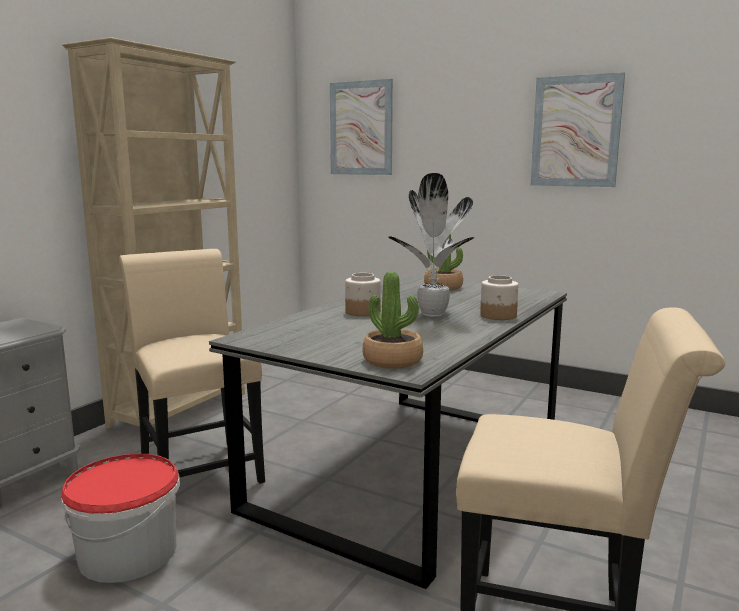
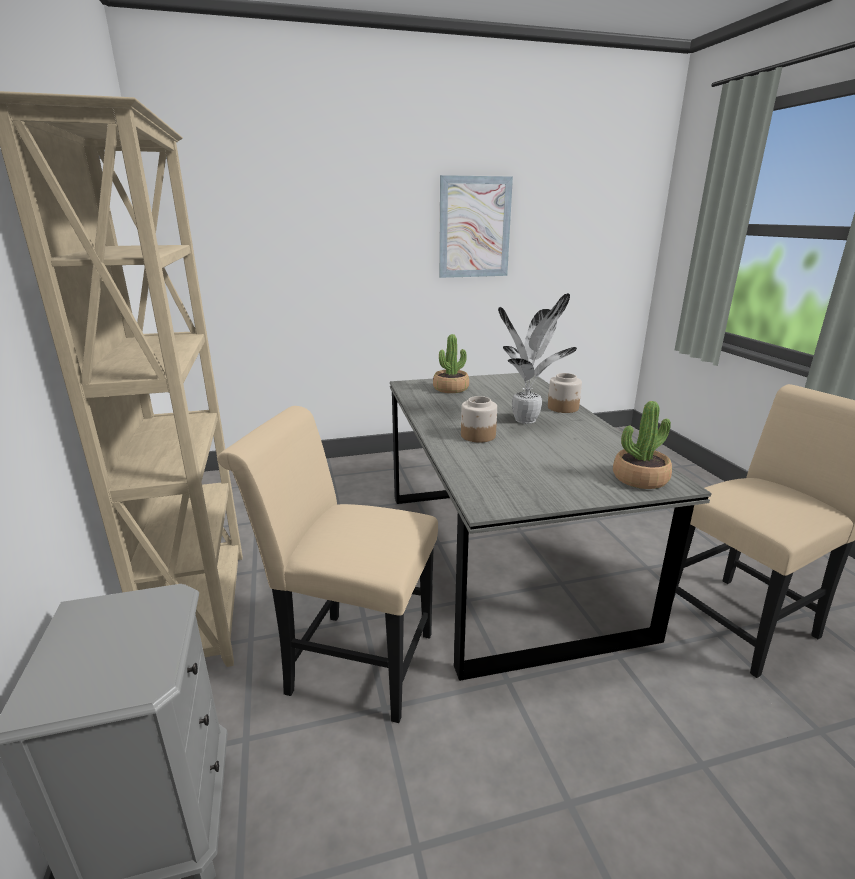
camera: 45 degrees left, 10 degrees up
bucket [61,454,180,583] -> none
picture [330,79,393,175] -> none

